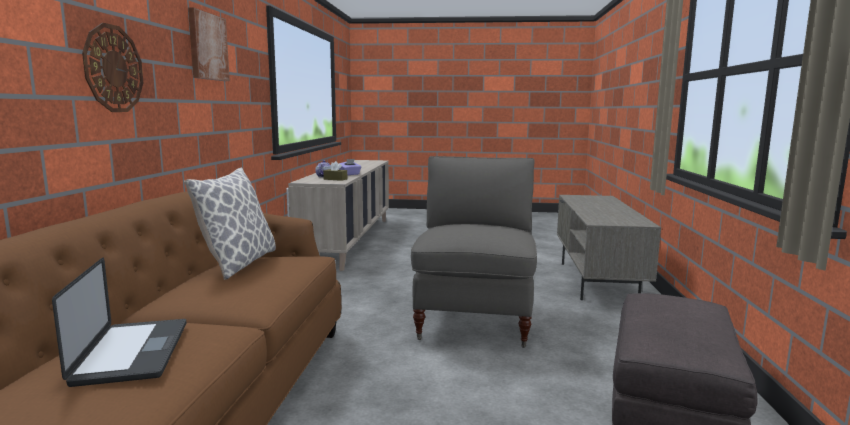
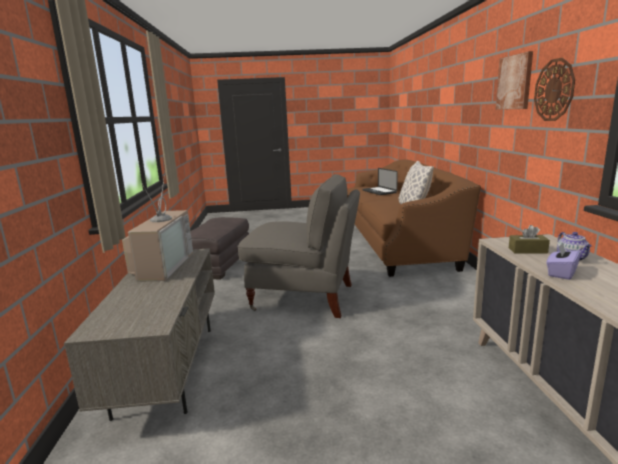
camera: 170 degrees right, 5 degrees up
wall clock [82,23,143,112] -> wall clock moved to [534,58,575,121]
grey armchair [411,156,537,348] -> grey armchair turned 75 degrees counterclockwise [237,174,360,318]
none -> television [122,175,193,282]

